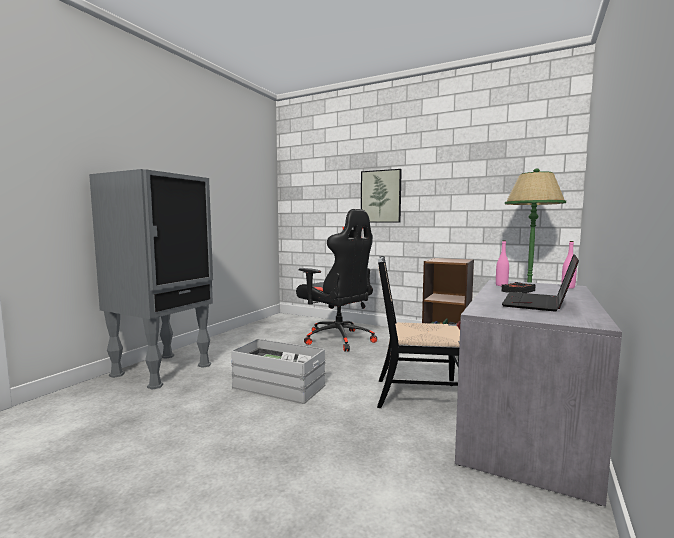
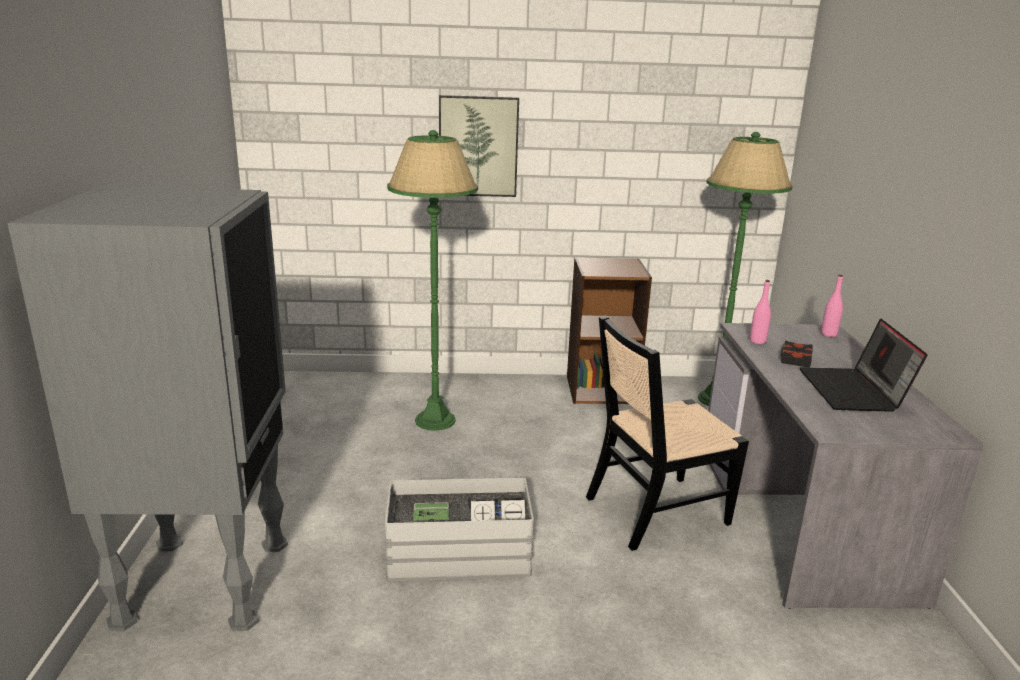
camera: 30 degrees left, 15 degrees up
black office chair [296,209,377,352] -> green floor lamp [387,130,478,431]

